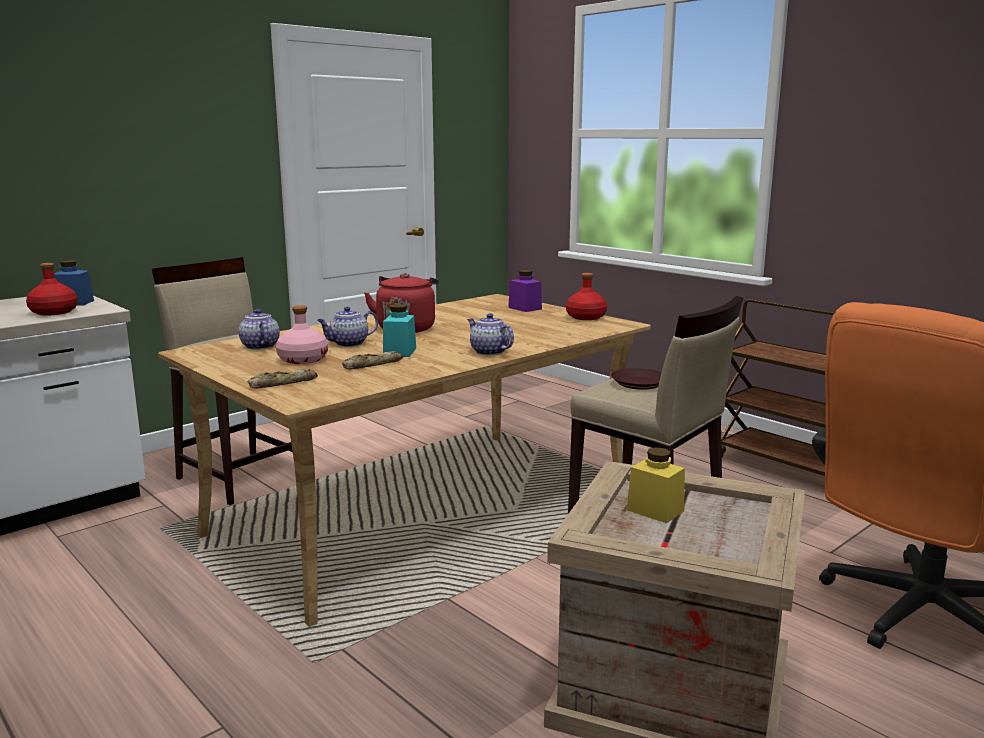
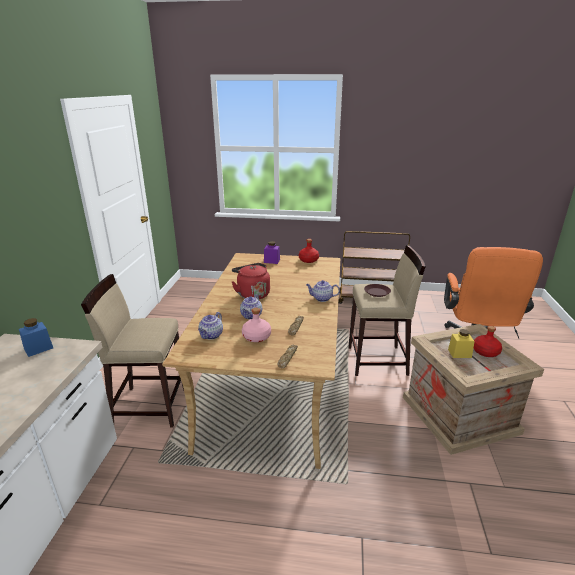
camera: 40 degrees left, 10 degrees up
red bottle [26,263,78,315] -> red bottle moved to [474,326,502,357]
teapot [239,309,280,350] -> teapot turned 90 degrees counterclockwise [198,312,223,340]
turquoise jar [383,304,416,357] -> none

